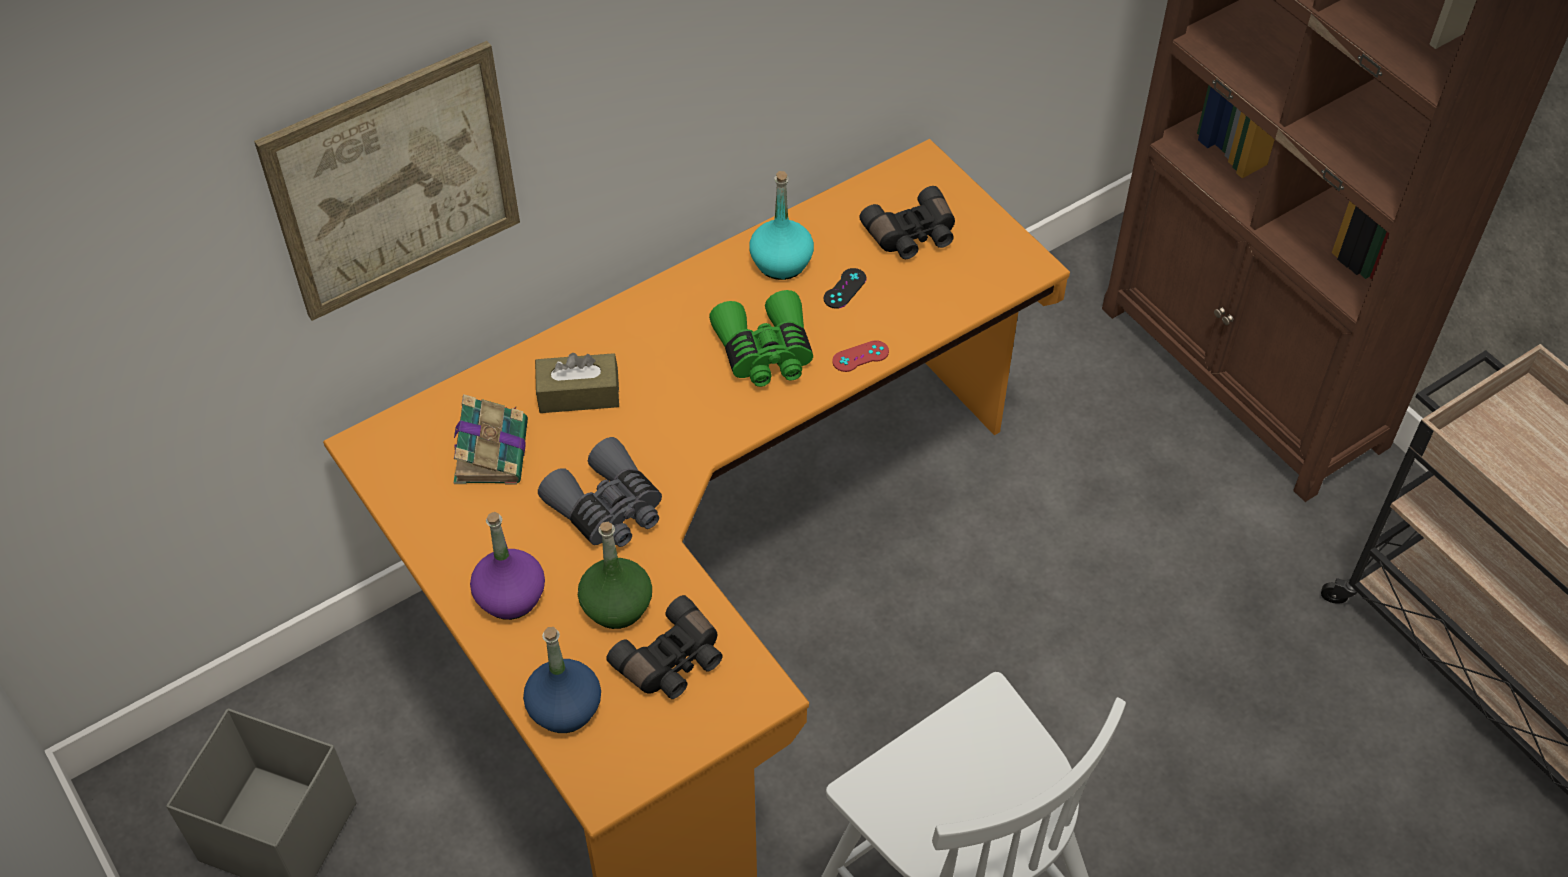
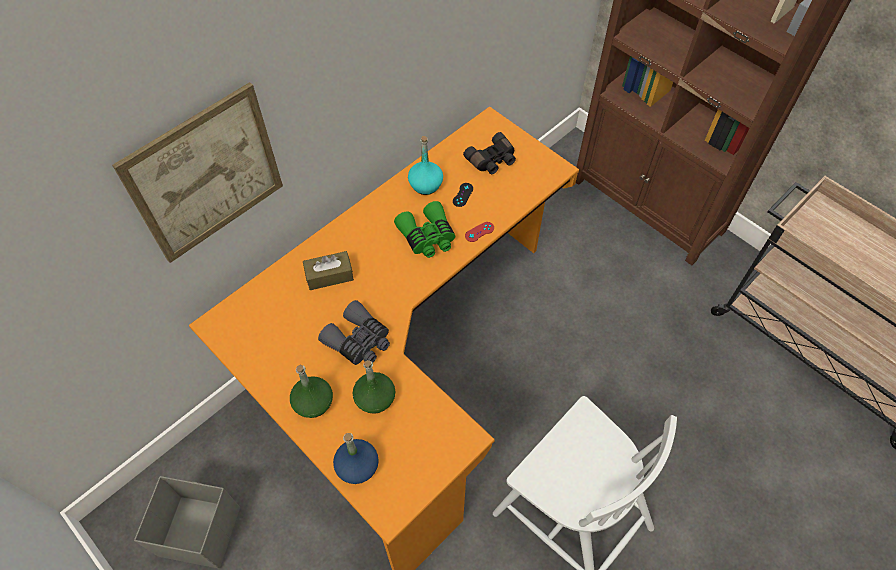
camera: 10 degrees left, 5 degrees up
book [453,394,528,484] -> none
purple bottle [470,512,545,620] -> green bottle [290,365,333,418]
black binoculars [606,595,723,699] -> none

